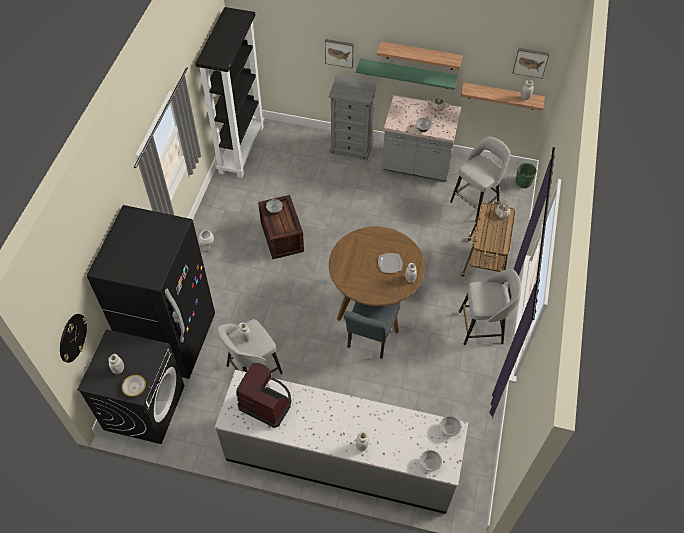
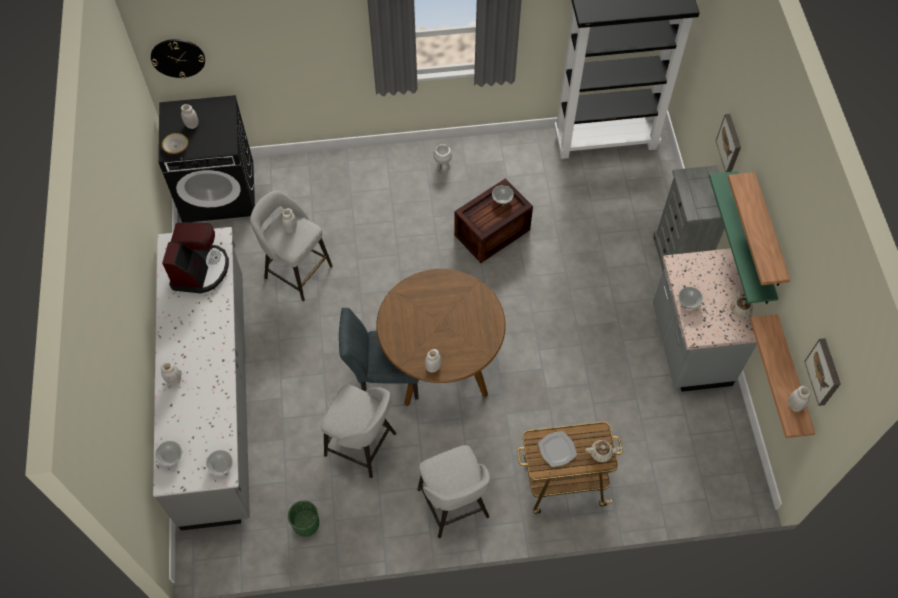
camera: 70 degrees right, 5 degrees up
black fridge [87,205,215,379] -> none
plate [378,253,403,273] -> plate moved to [538,431,577,467]
grey stool [450,137,511,222] -> grey stool moved to [321,384,396,478]
green planter [516,163,537,188] -> green planter moved to [288,500,319,537]

